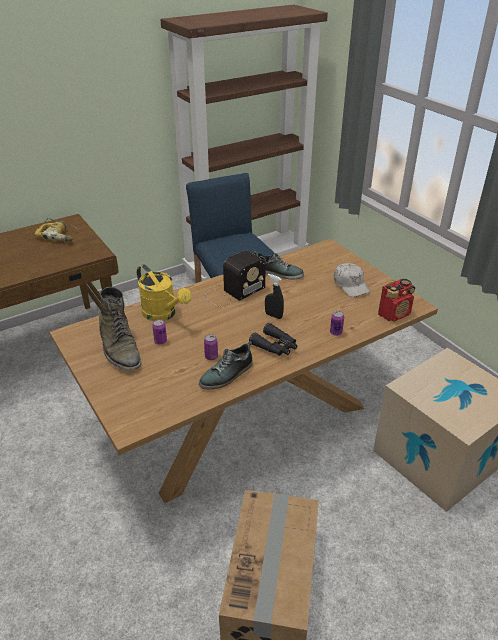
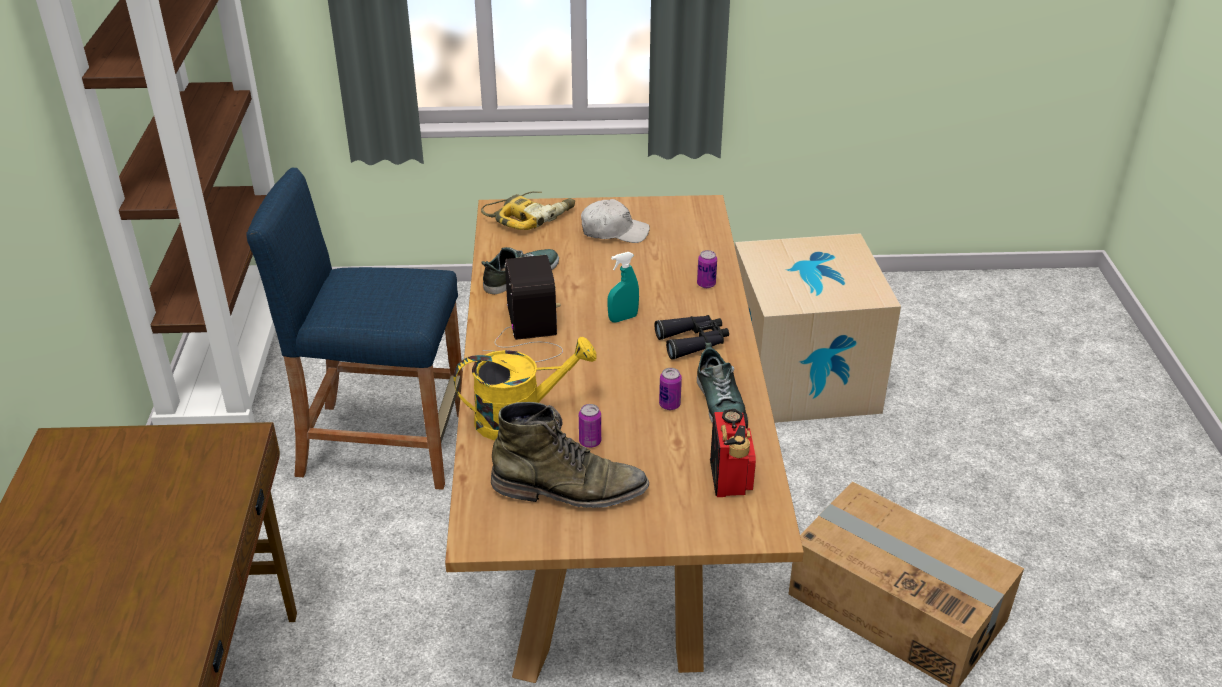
camera: 60 degrees left, 0 degrees up
power drill [35,218,77,242] -> power drill moved to [481,191,575,230]
black spray bottle [265,274,284,319] -> turquoise spray bottle [607,252,639,322]
radio [378,278,415,322] -> radio moved to [710,409,756,497]

